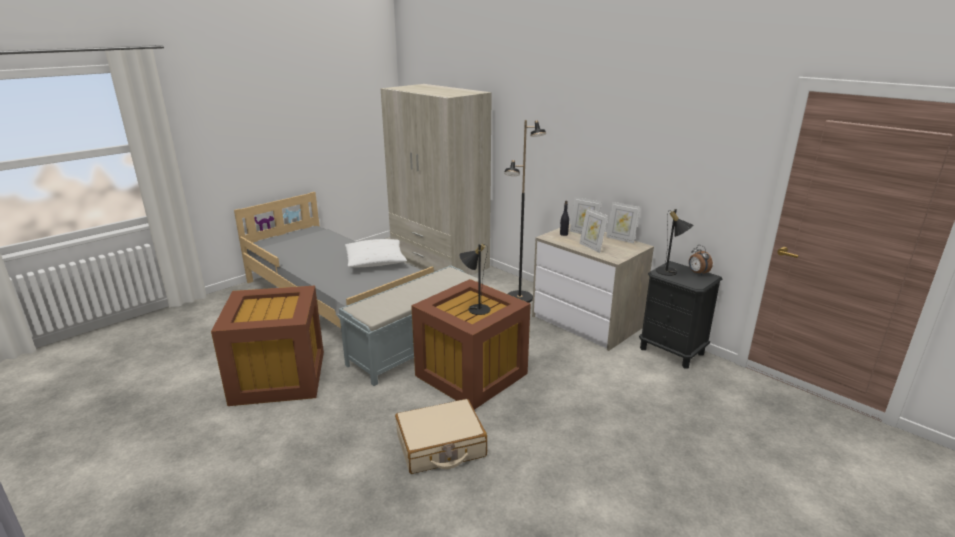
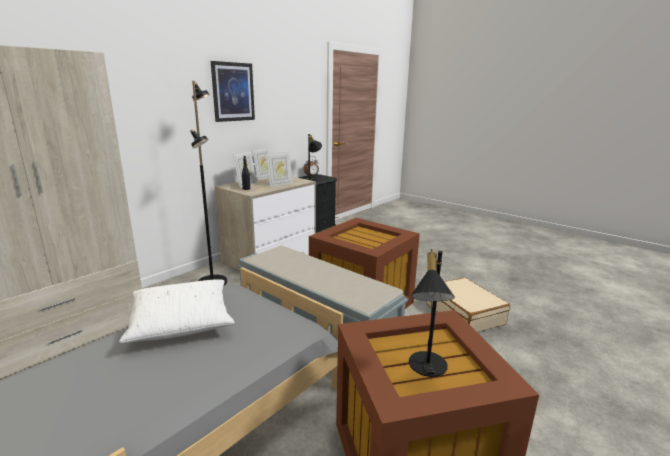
camera: 95 degrees left, 5 degrees down
black table lamp [459,244,490,315] -> black table lamp moved to [409,249,455,377]
none -> picture [211,61,255,122]

